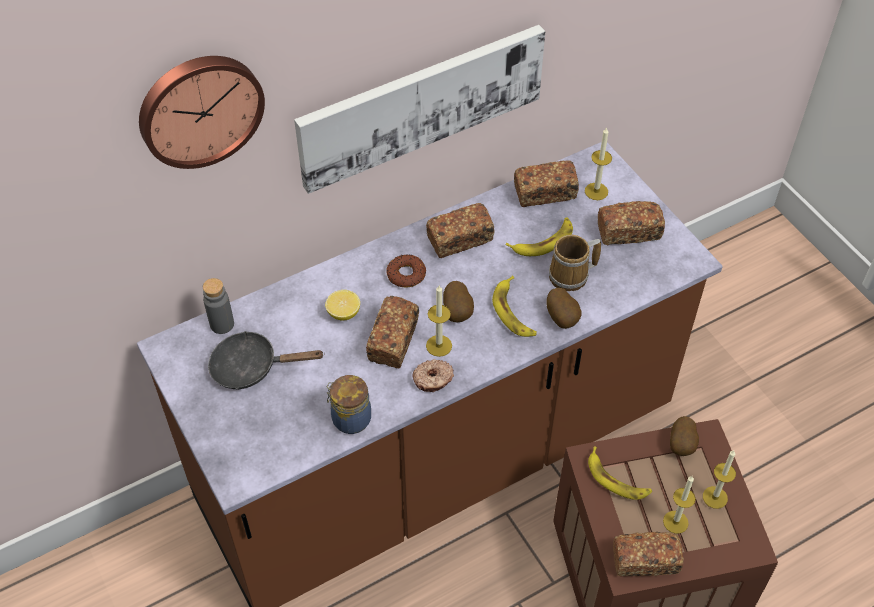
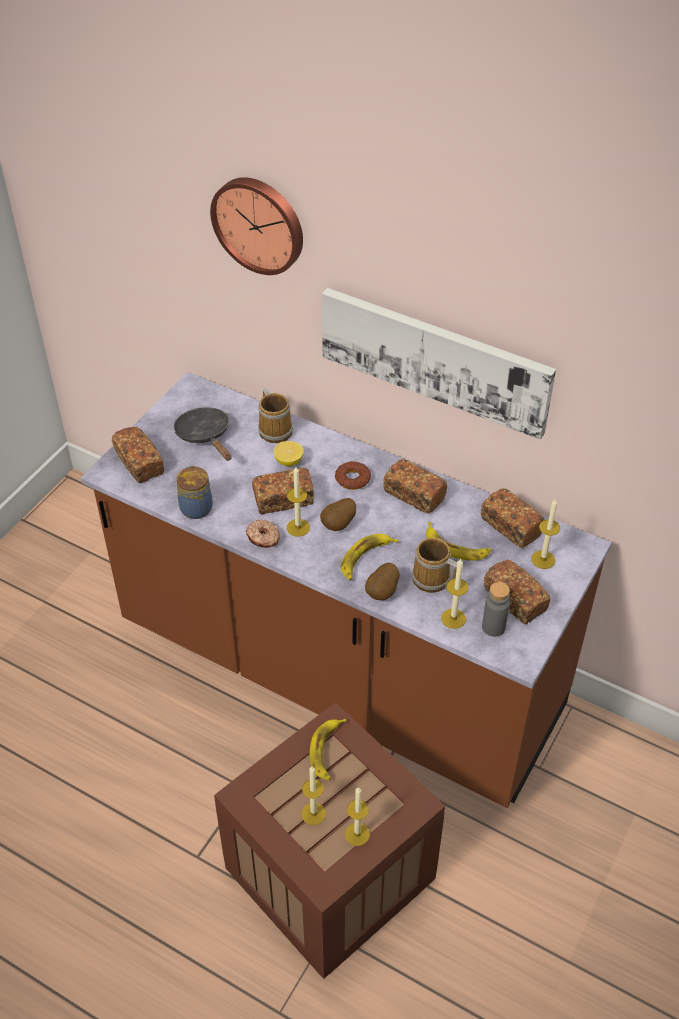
camera: 60 degrees right, 5 degrees down
grey bottle [203,278,234,334] -> grey bottle moved to [482,582,510,637]
bread [613,532,684,577] -> bread moved to [112,427,164,483]
potato [670,416,699,456] -> none
none -> mug [258,388,293,443]
none -> candle [441,559,468,629]

